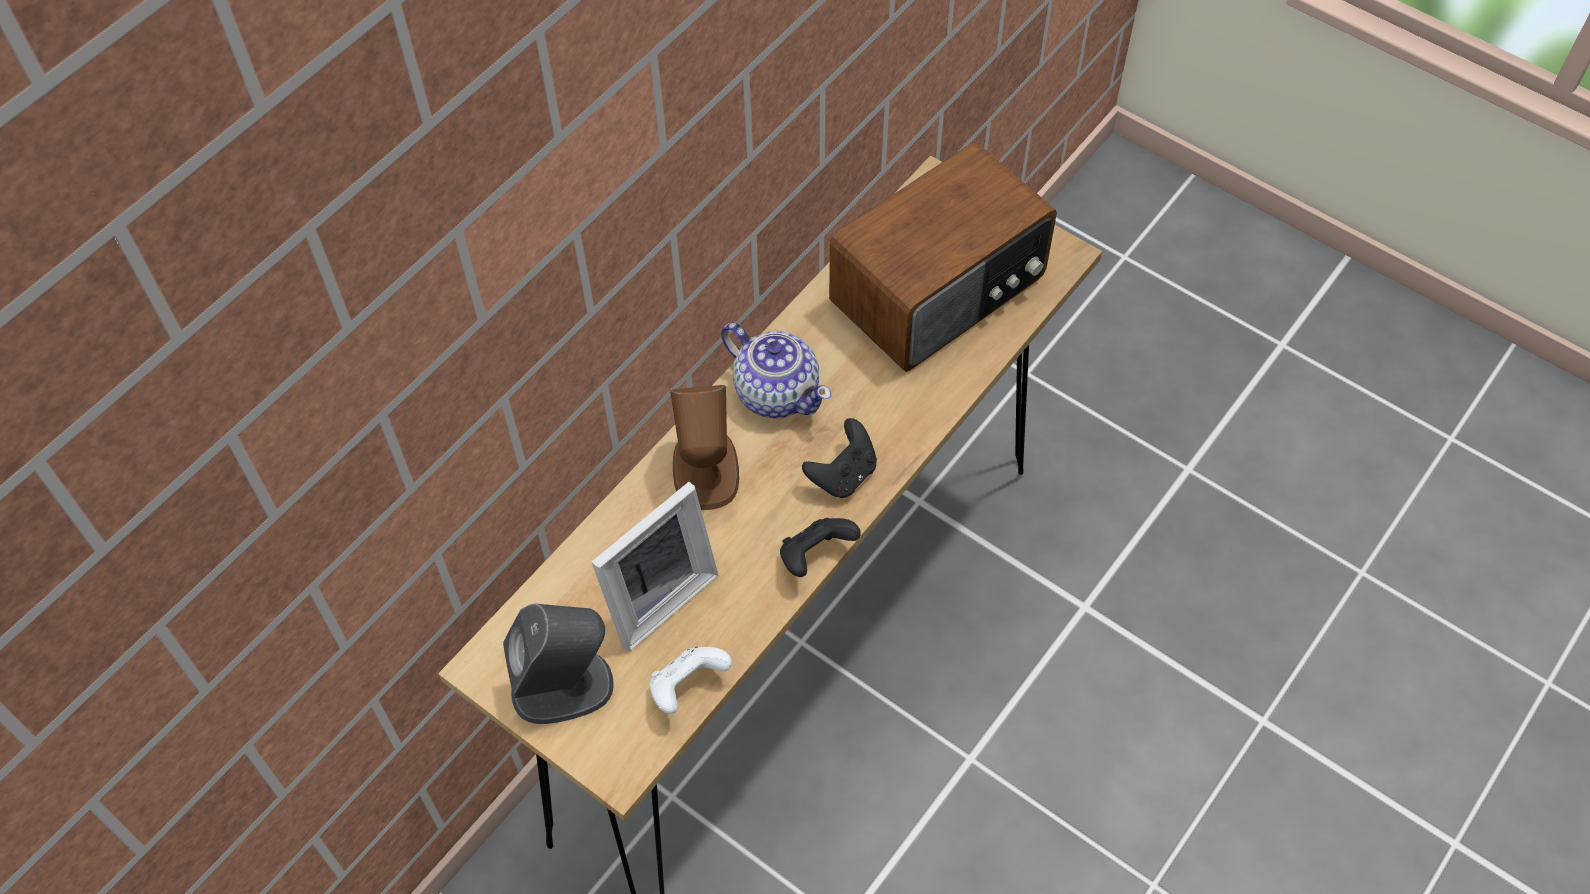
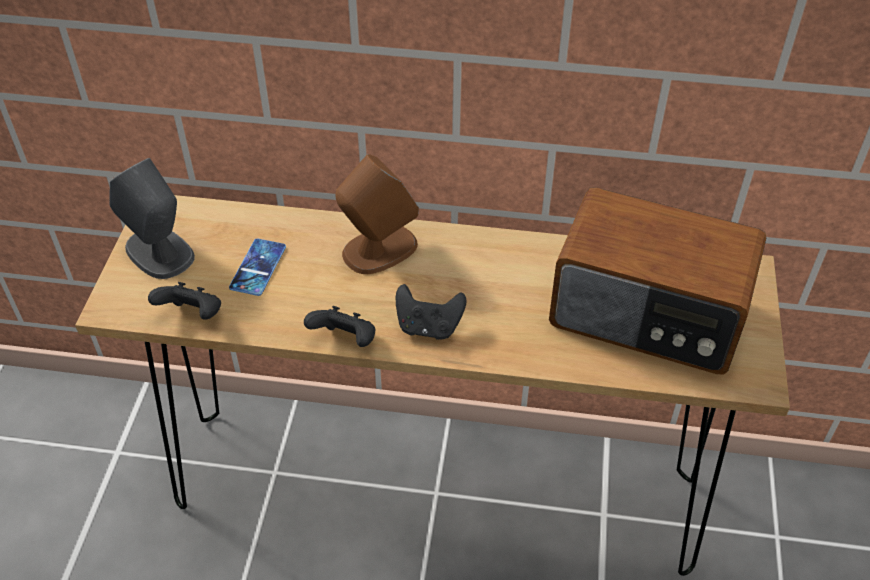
camera: 60 degrees right, 10 degrees down
picture frame [591,482,718,652] -> phone [229,238,286,296]
white game controller [650,647,732,714] -> black game controller [148,282,221,320]
teapot [721,322,831,418] -> none

